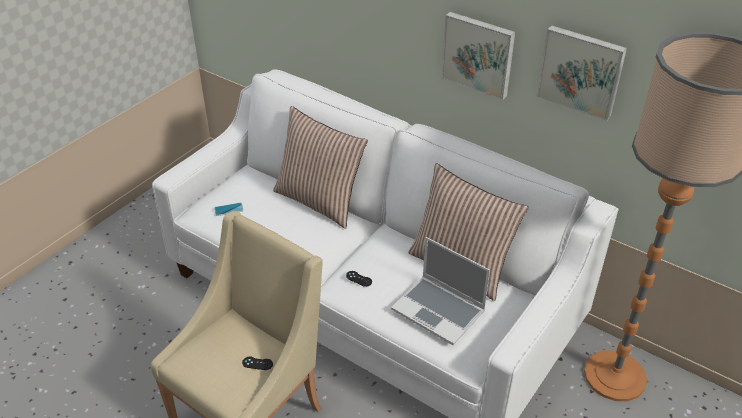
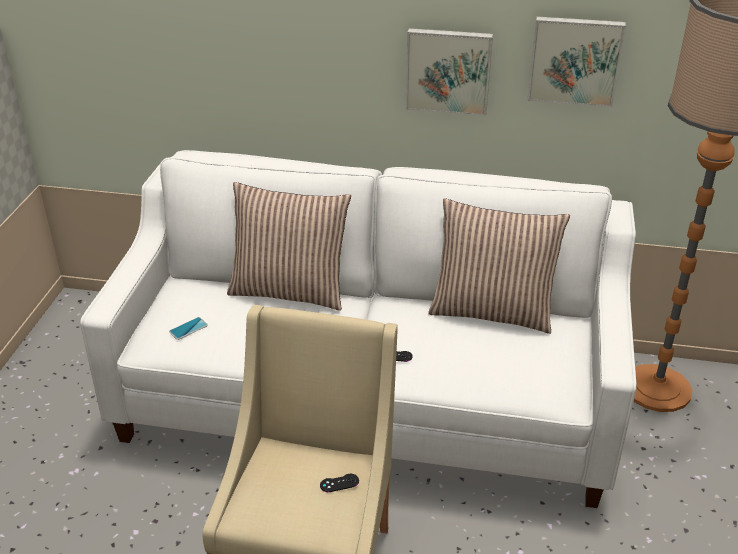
camera: 25 degrees left, 5 degrees down
laptop [391,237,490,345] -> none

